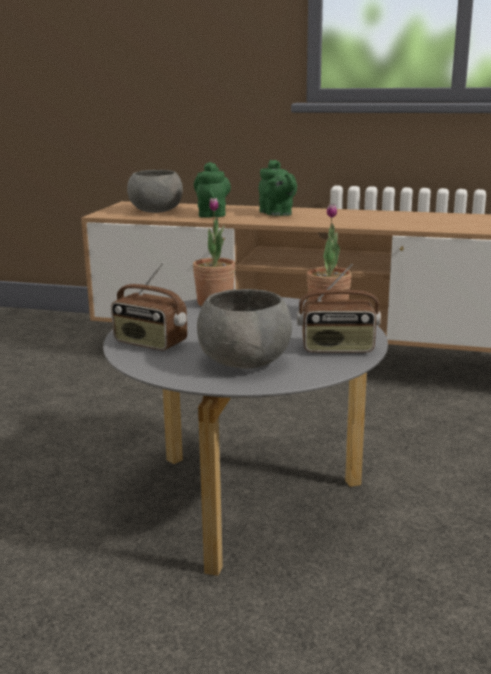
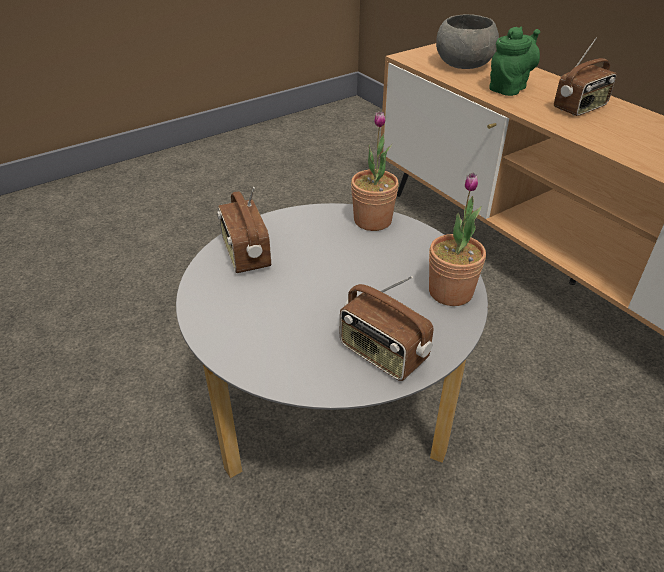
camera: 40 degrees right, 20 degrees up
grey bowl [197,289,292,369] -> none
green teapot [259,160,297,216] -> radio [554,38,616,116]

